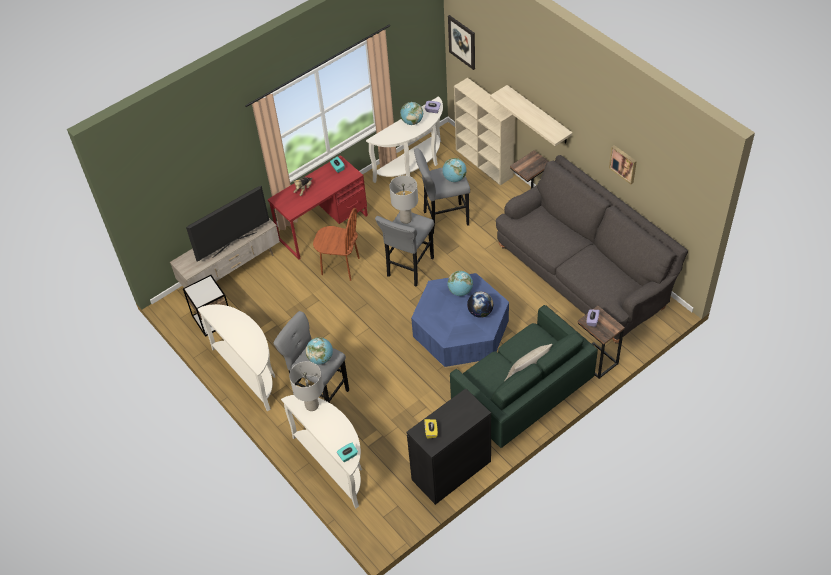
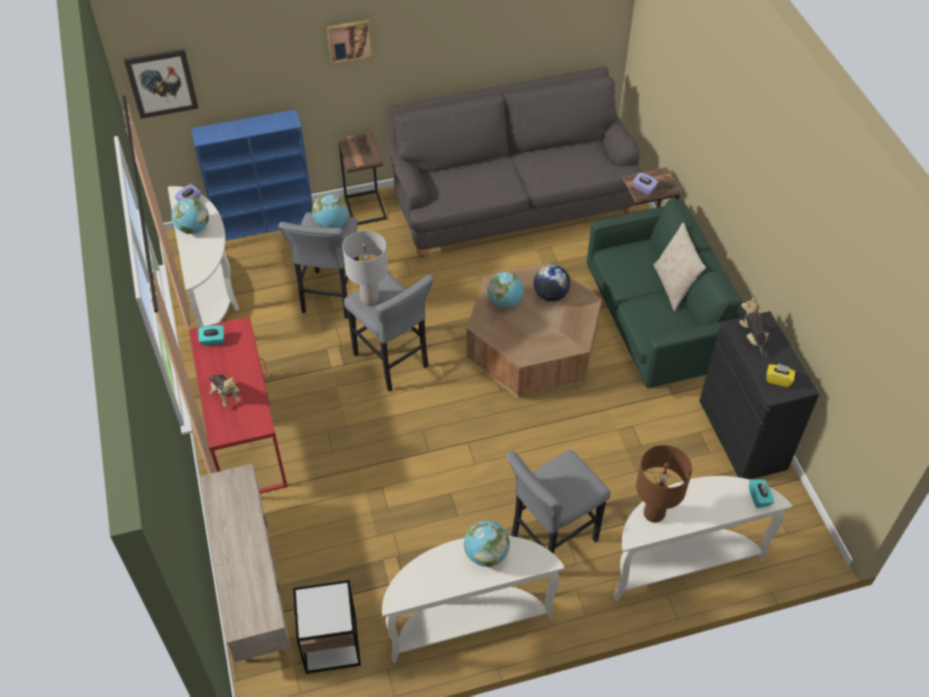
camera: 70 degrees left, 0 degrees up
television [186,185,269,261] -> none
grey table lamp [289,361,324,411] -> brown table lamp [636,445,692,523]
globe [306,337,333,364] -> globe moved to [464,521,510,567]
brown chair [313,208,360,281] -> none
blue coffee table [411,273,509,368] -> brown coffee table [467,263,602,398]
beige bookcase [454,78,515,186] -> blue bookcase [191,109,313,240]
shelf [490,85,573,146] -> none
picture [609,145,637,184] -> picture moved to [327,20,373,65]
none -> plush toy [740,296,769,359]

